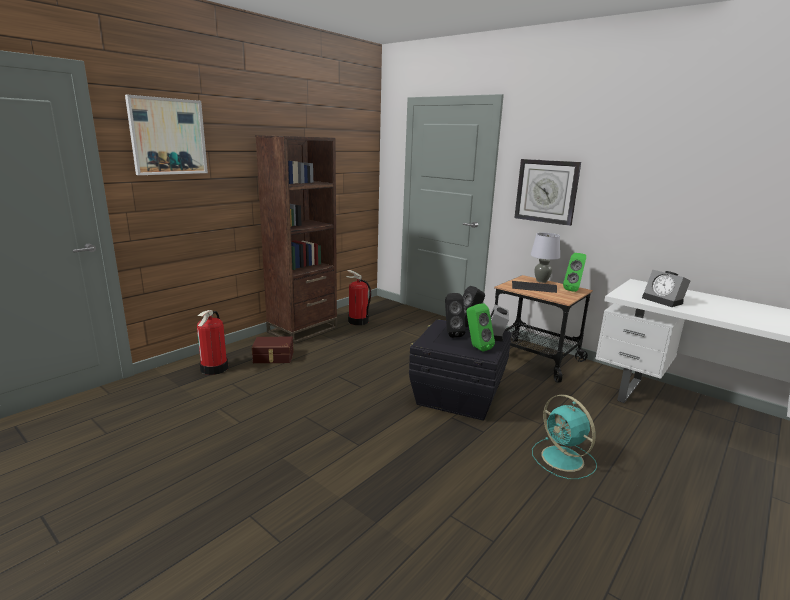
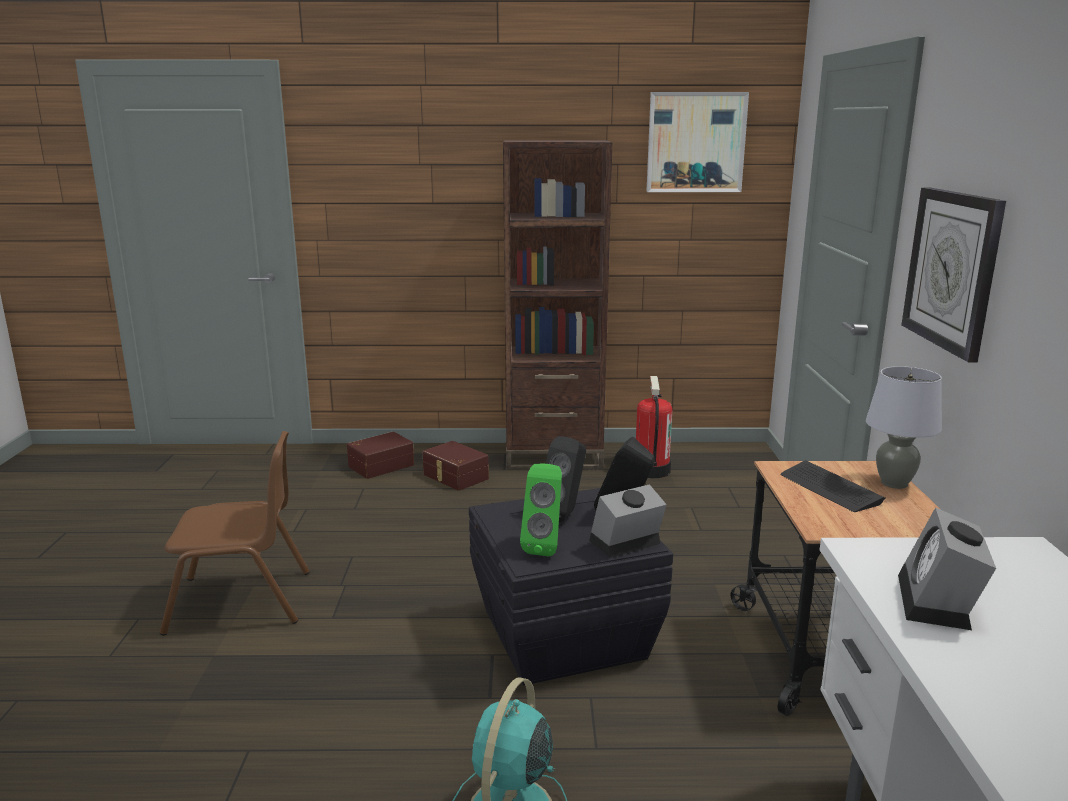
camera: 50 degrees right, 0 degrees up
picture [125,95,208,175] -> picture moved to [646,92,749,192]
fire extinguisher [197,310,228,375] -> brown storage box [347,432,414,479]
green speaker [563,253,586,292] -> none
none -> brown chair [160,431,310,635]

